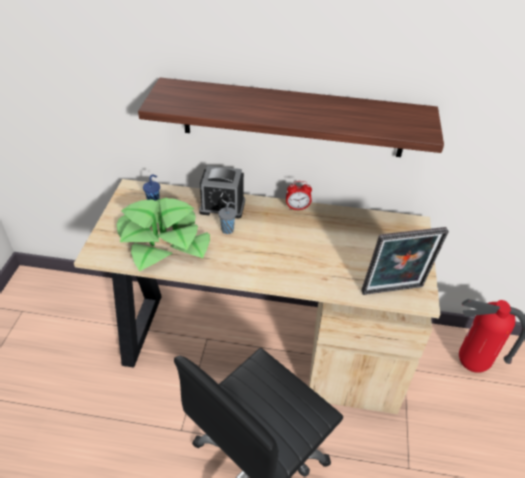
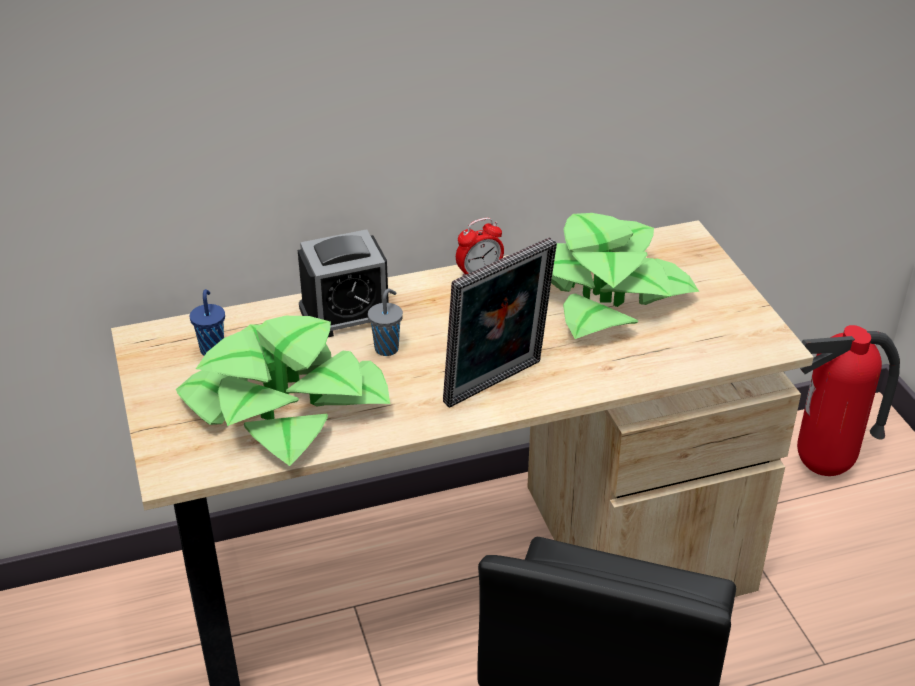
camera: 25 degrees left, 5 degrees down
shelf [138,78,444,157] -> none
picture frame [361,227,449,295] -> picture frame moved to [443,237,557,408]
none -> potted plant [551,213,699,339]

